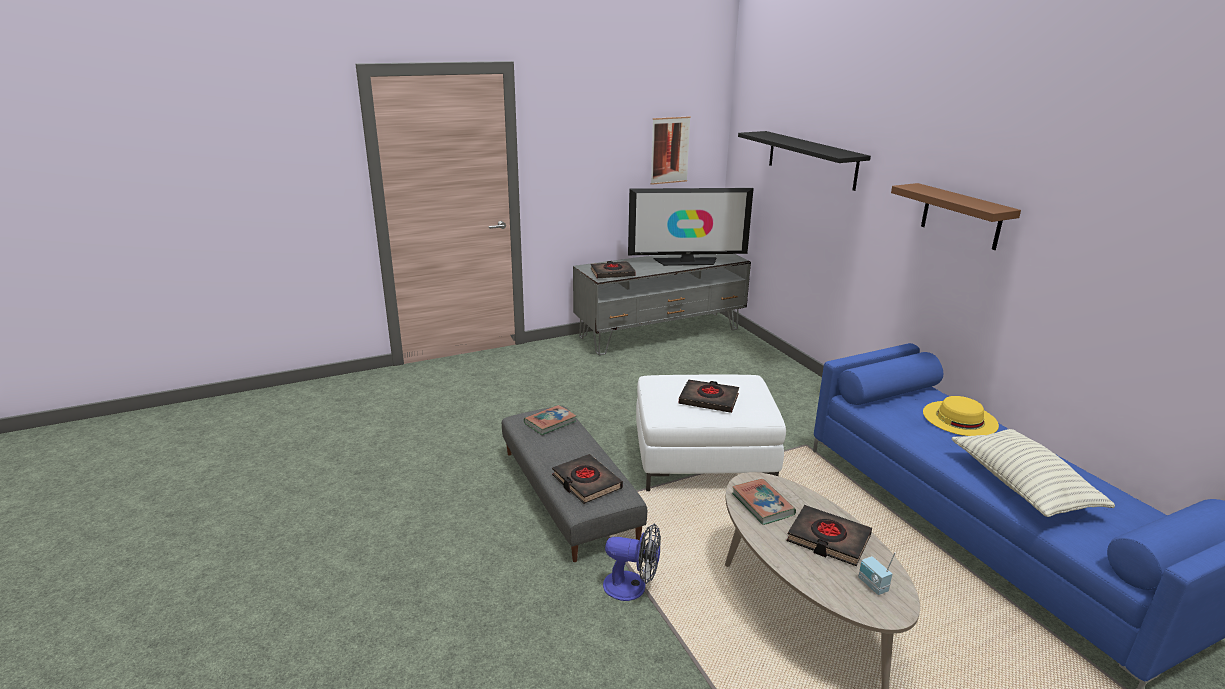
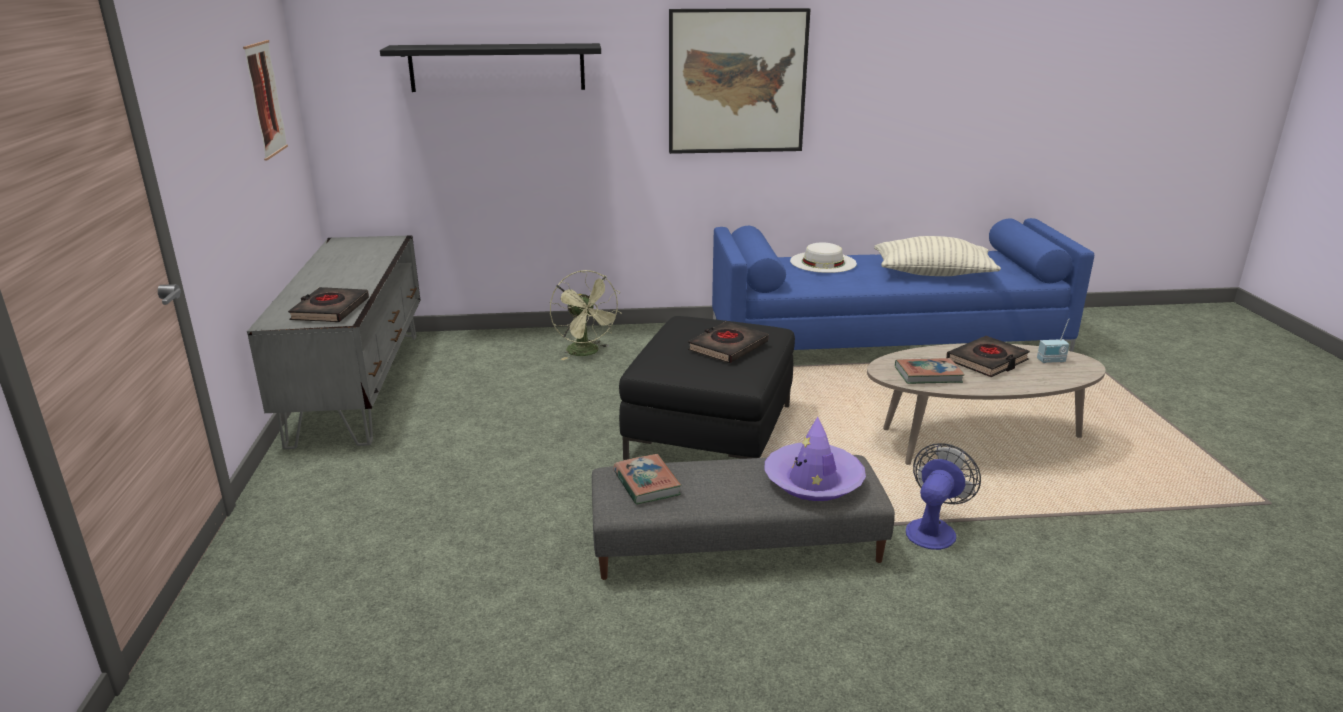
camera: 70 degrees left, 0 degrees up
black book [552,454,623,504] -> purple hat [764,417,866,501]
television [628,188,754,266] -> none
white ottoman [636,375,786,491] -> black ottoman [619,316,795,460]
brown shelf [891,183,1021,250] -> picture [669,8,810,154]
yellow hat [923,396,999,436] -> white hat [790,242,857,273]
none -> green fan [550,270,622,360]

